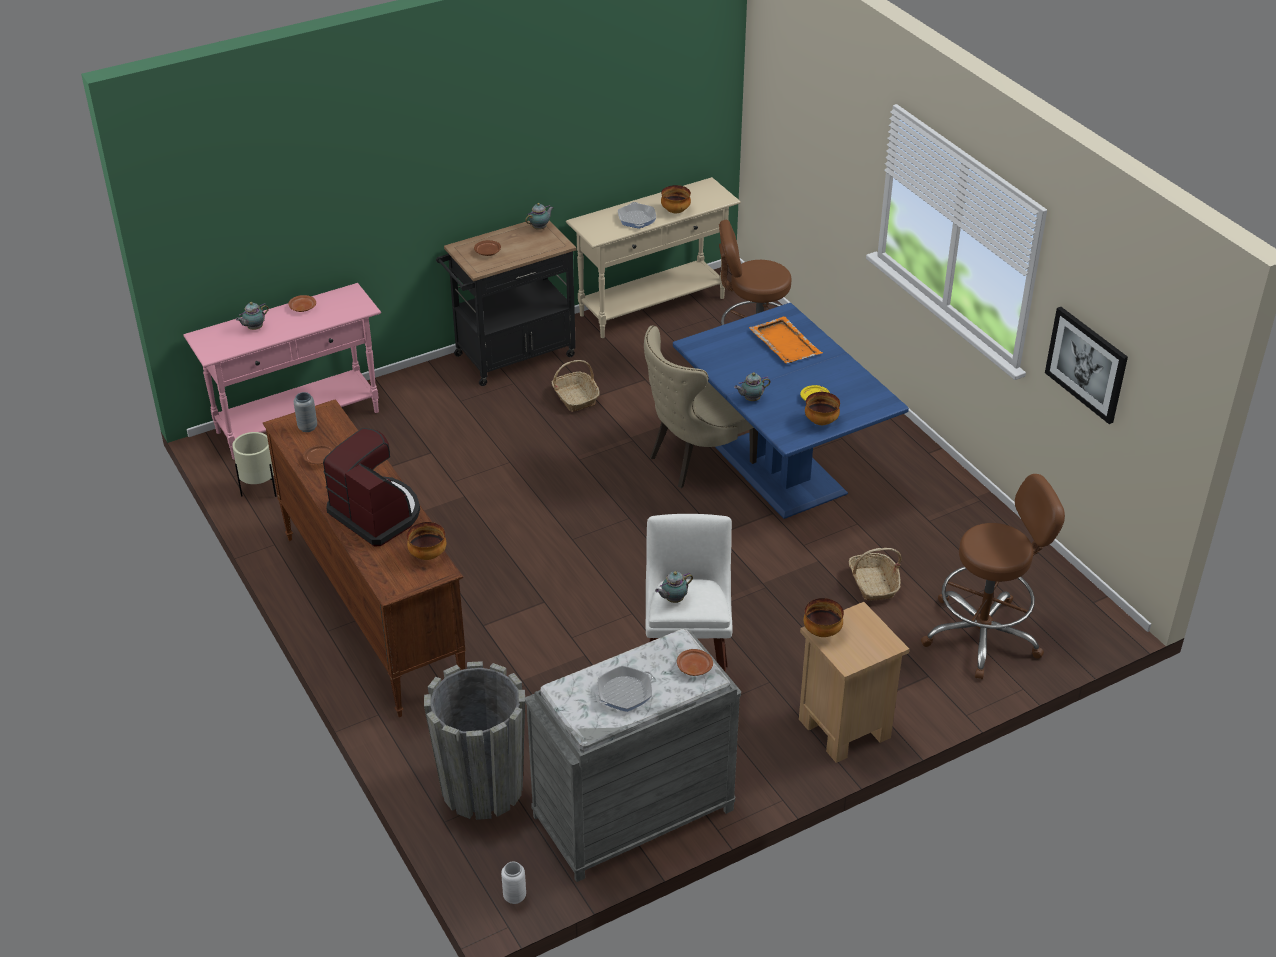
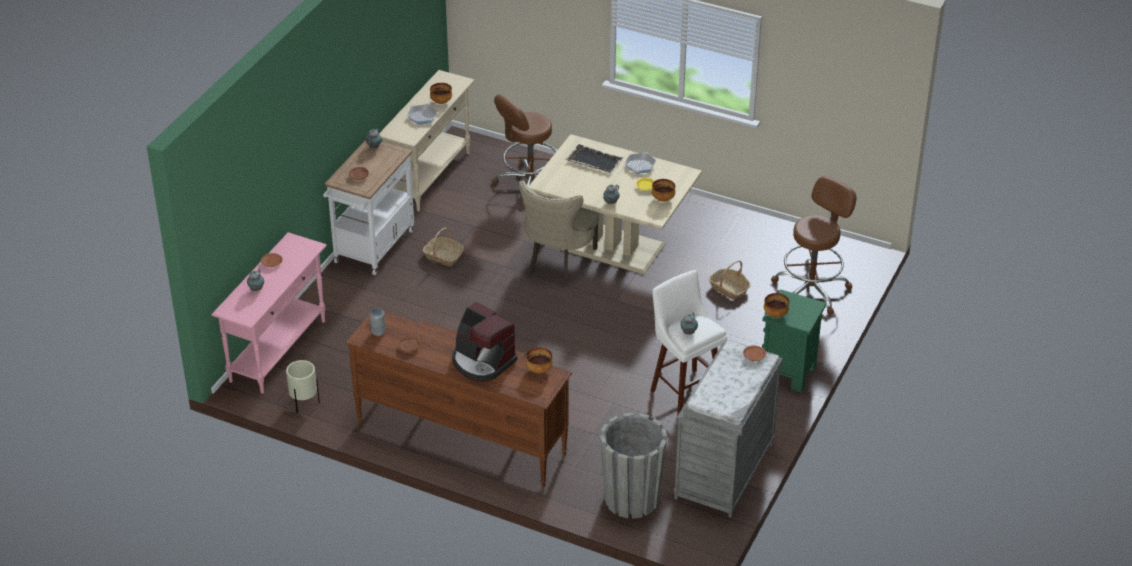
camera: 35 degrees left, 0 degrees up
coffee machine [323,428,420,546] -> coffee machine turned 150 degrees counterclockwise [452,302,517,382]
black cart [436,220,576,386] -> white cart [323,140,414,275]
white vase [501,862,526,904] -> none
frying pan [596,666,653,712] -> frying pan moved to [625,152,656,174]
blue dining table [673,303,909,519] -> beige dining table [528,134,702,275]
orange tray [749,316,823,364] -> black tray [566,144,623,173]
beige nightstand [799,602,909,763] -> green nightstand [762,289,826,392]
picture [1045,307,1128,424] -> none

